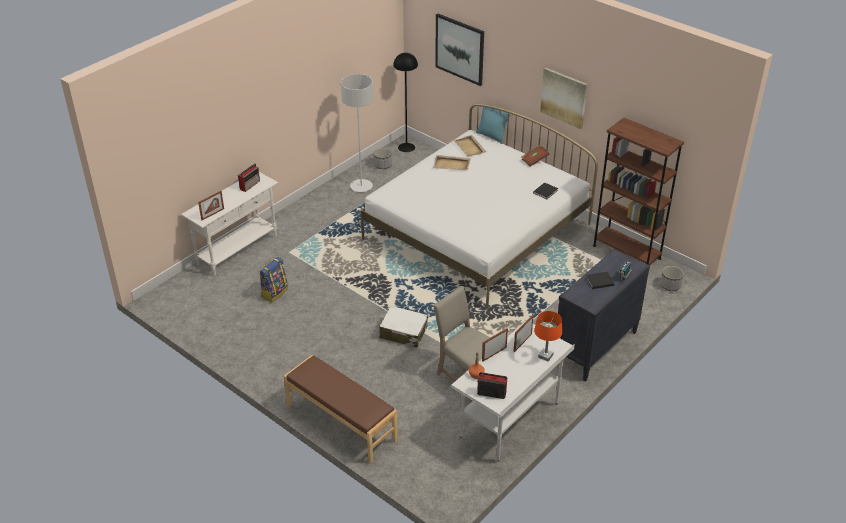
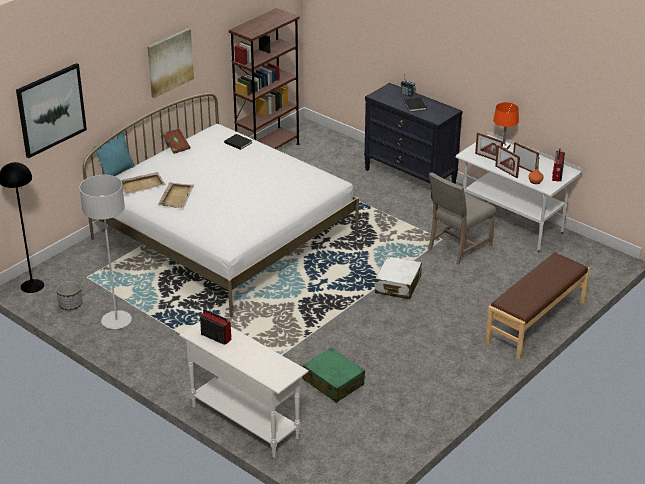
camera: 90 degrees left, 5 degrees down
picture frame [198,191,224,220] -> picture frame moved to [513,142,539,172]
backpack [259,257,288,302] -> green suitcase [303,347,365,403]
planter [660,266,684,291] -> none

